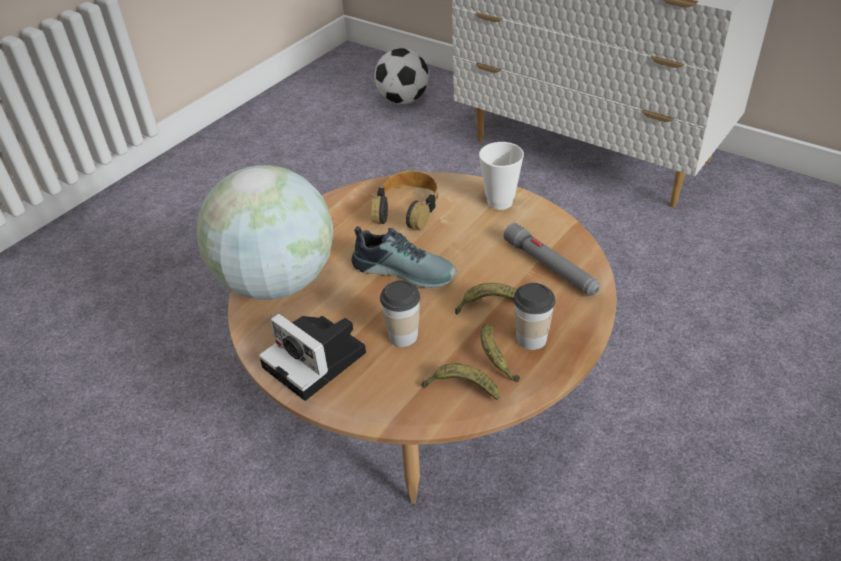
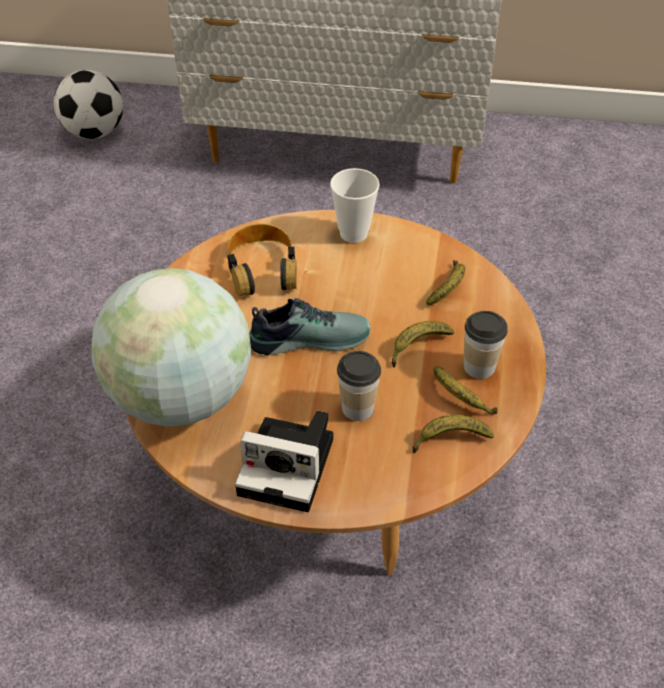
camera: 30 degrees left, 5 degrees up
grey flashlight [504,223,600,296] -> banana [426,260,465,305]

